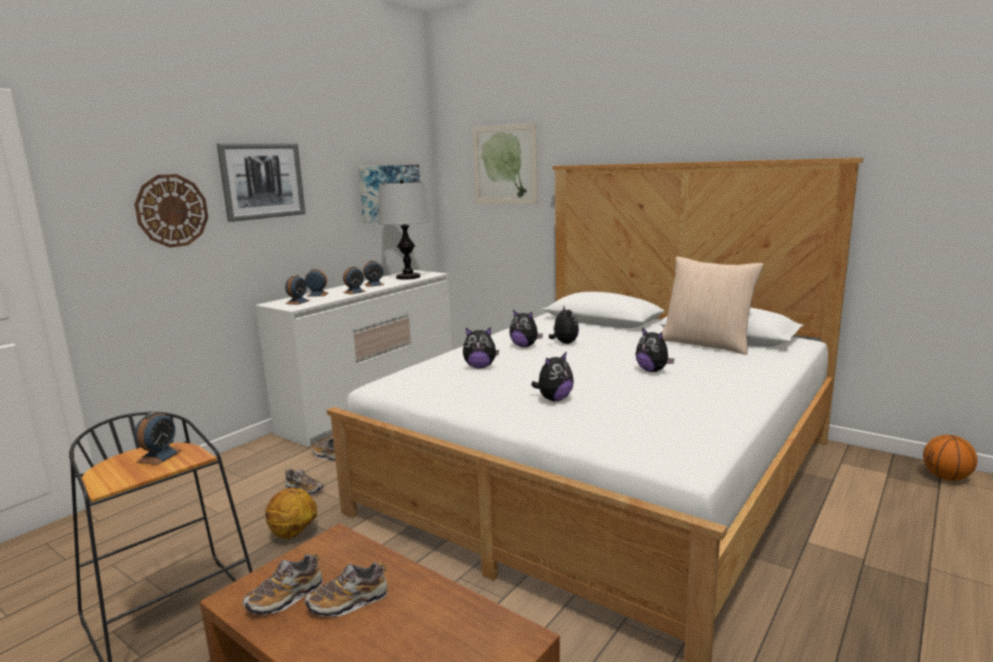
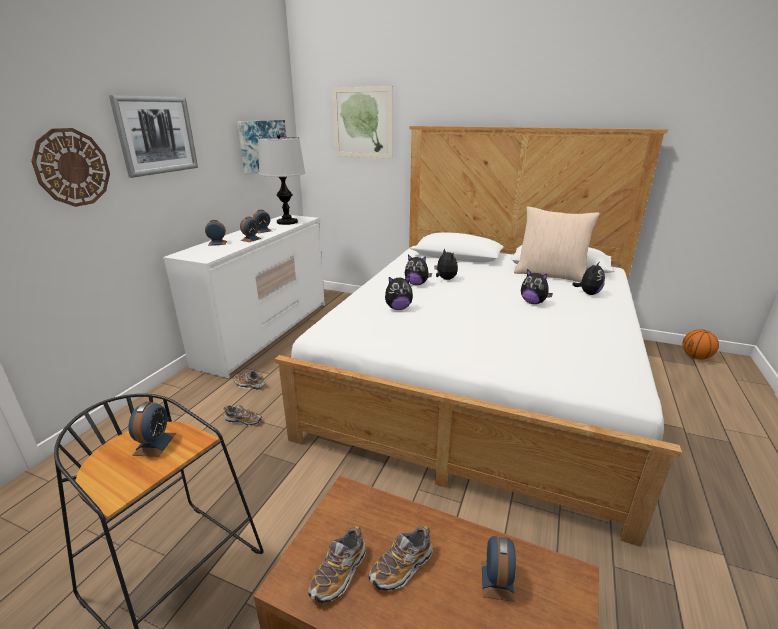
camera: 15 degrees left, 10 degrees up
basketball [265,488,317,539] -> none
alarm clock [285,275,310,305] -> alarm clock moved to [481,535,516,602]
plush toy [531,351,574,401] -> plush toy moved to [572,261,605,295]

